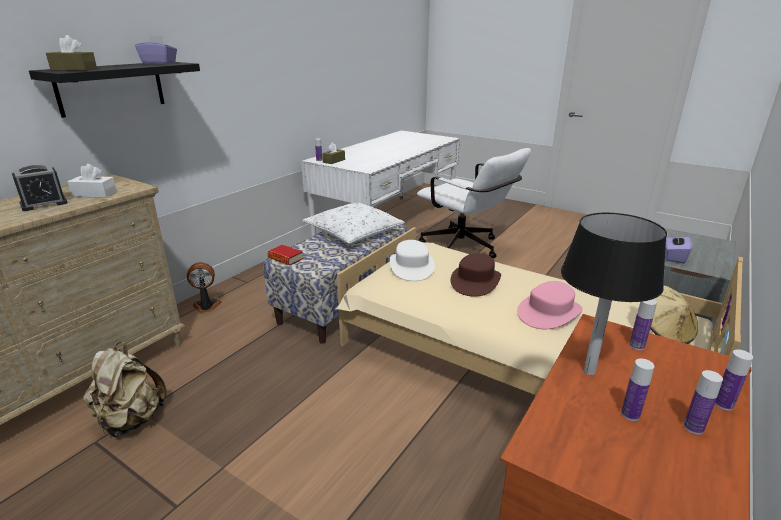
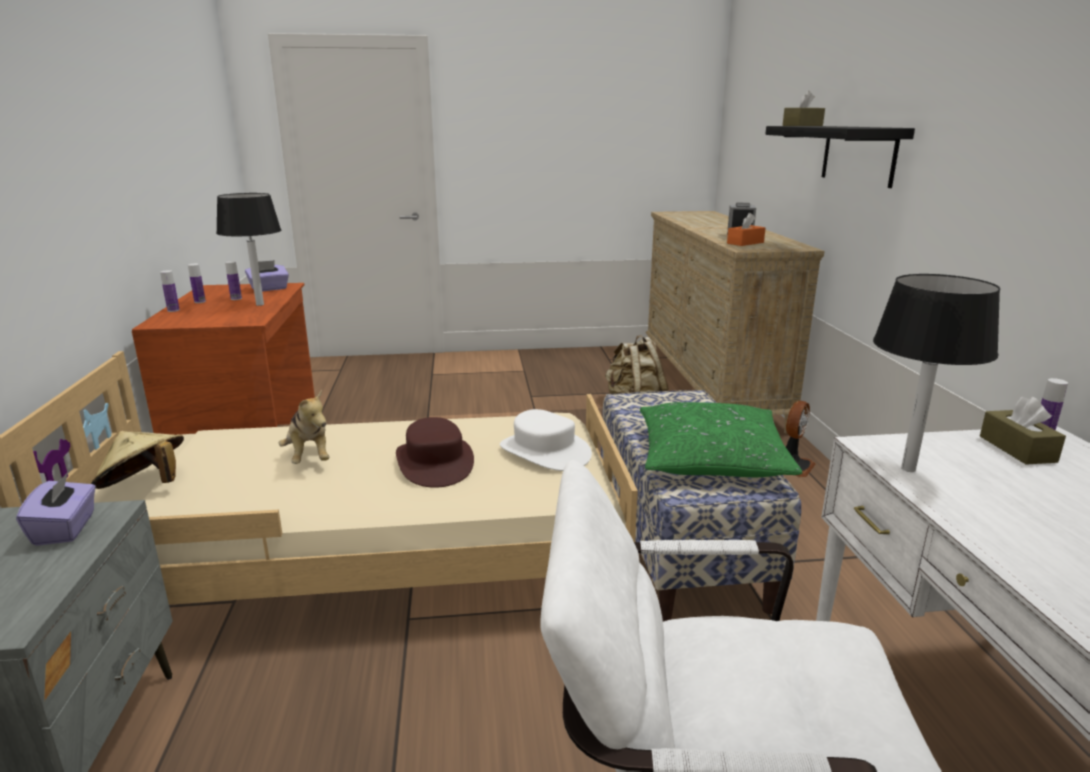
camera: 140 degrees right, 5 degrees down
white tissue box [67,164,117,198] -> orange tissue box [727,213,765,246]
purple tissue box [135,35,177,64] -> purple tissue box moved to [245,260,289,292]
book [267,245,303,266] -> none
white pillow [303,203,405,244] -> green pillow [640,402,802,477]
pink hat [517,281,583,329] -> plush toy [279,390,329,464]
bottle [629,299,657,350] -> none
none -> black table lamp [873,274,1001,472]

